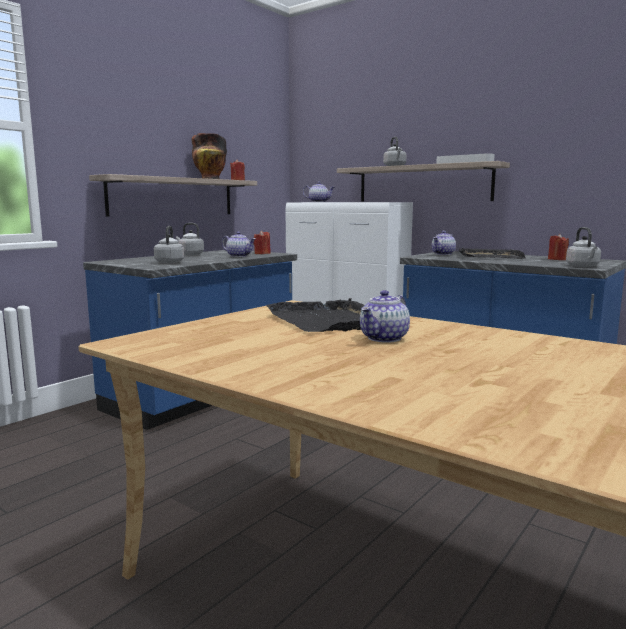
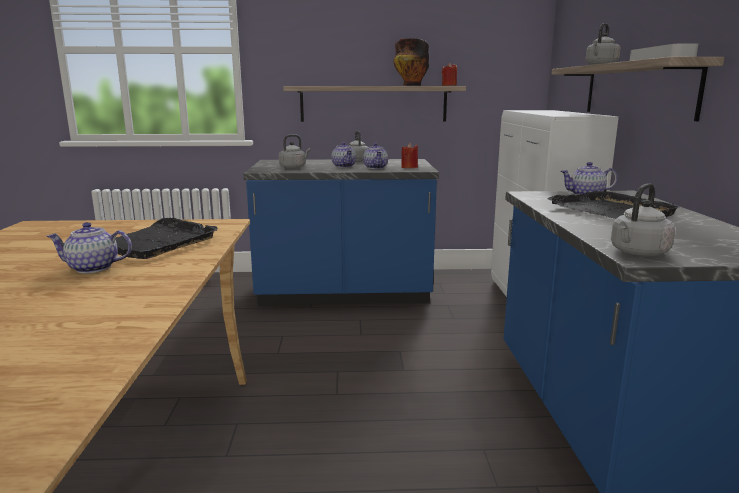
camera: 50 degrees right, 5 degrees up
teapot [303,182,335,202] -> teapot moved to [331,142,356,168]
red candle [548,234,569,260] -> none

